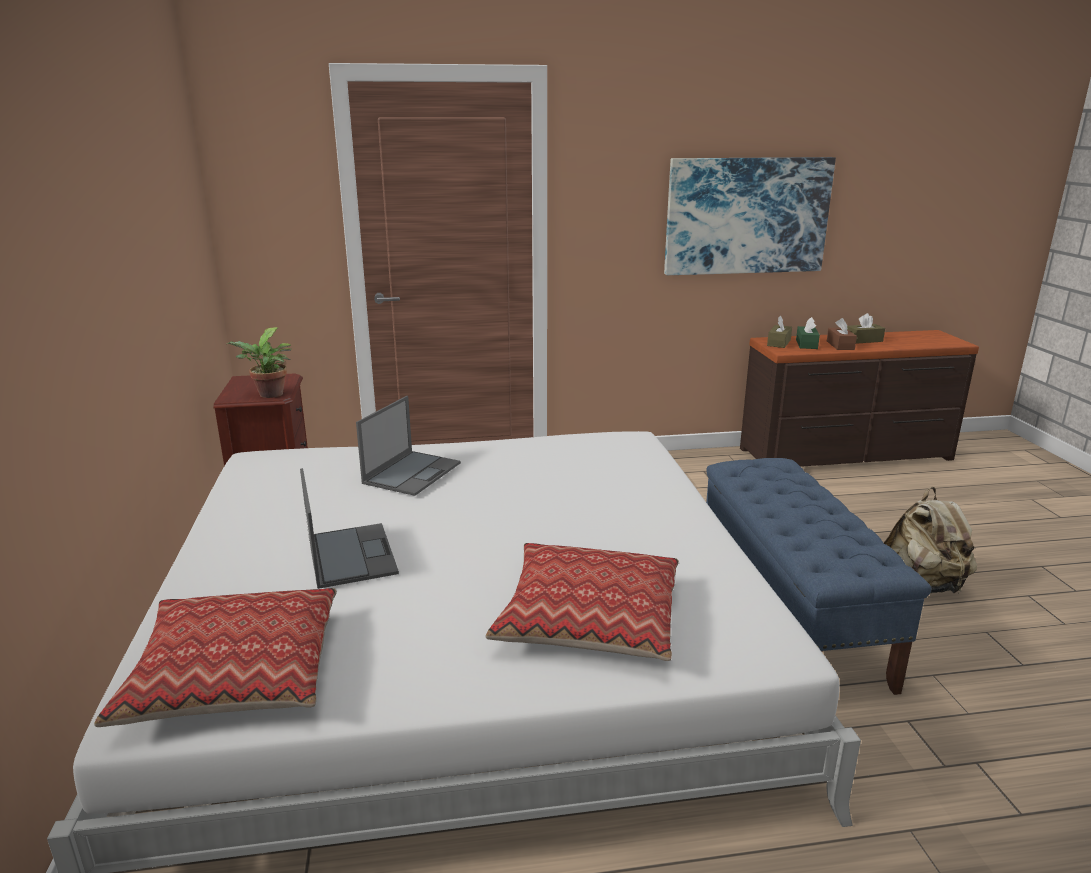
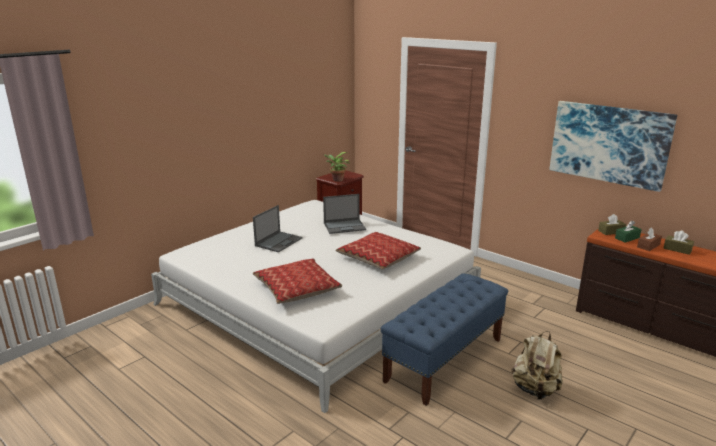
camera: 50 degrees right, 0 degrees up
pillow [94,588,337,727] -> pillow moved to [336,232,421,270]

